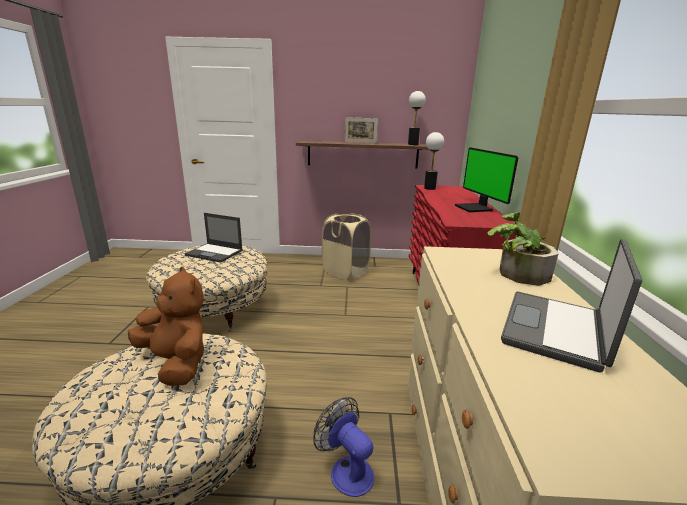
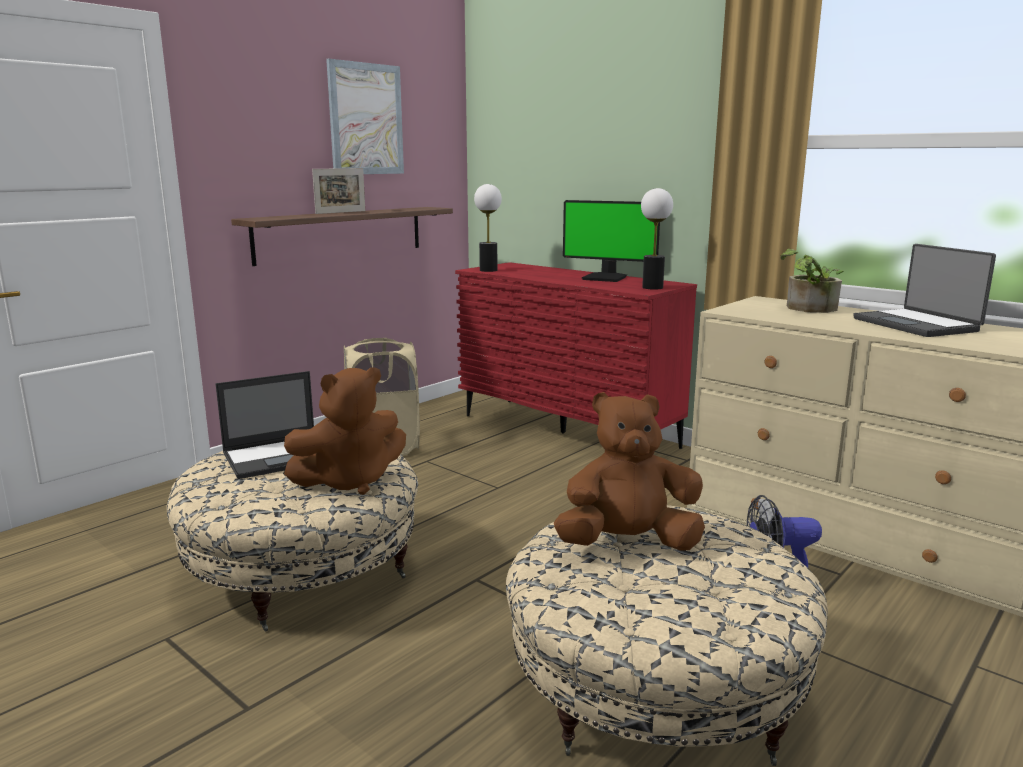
camera: 50 degrees left, 5 degrees down
table lamp [408,91,426,145] -> table lamp moved to [641,188,673,290]
none -> brown plush toy [284,368,406,495]
none -> picture [326,59,404,174]

